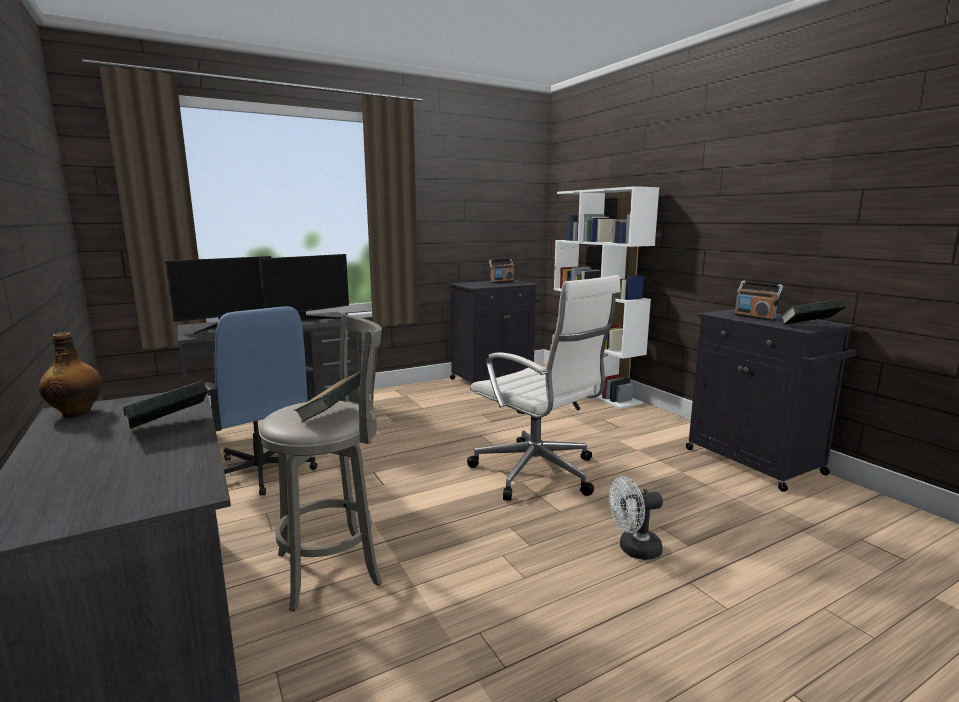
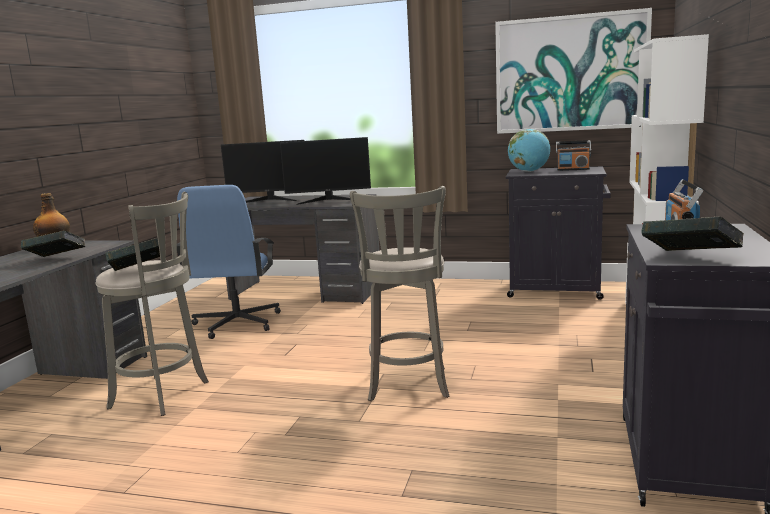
camera: 45 degrees right, 0 degrees up
white office chair [467,275,621,501] -> grey stool [350,186,449,401]
white fan [609,476,663,560] -> none
none -> picture [495,8,652,134]
none -> globe [508,129,550,172]

